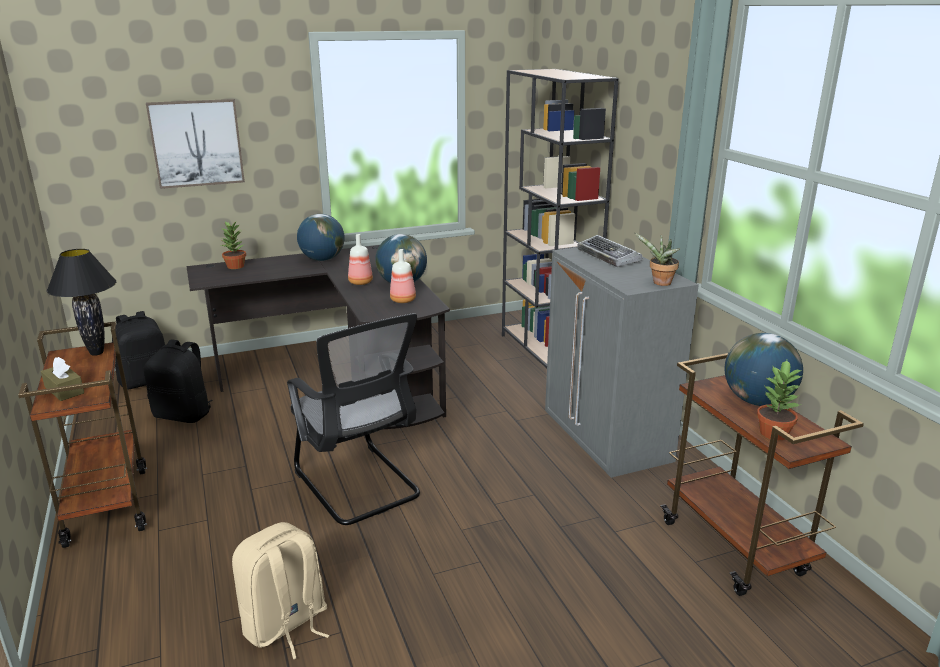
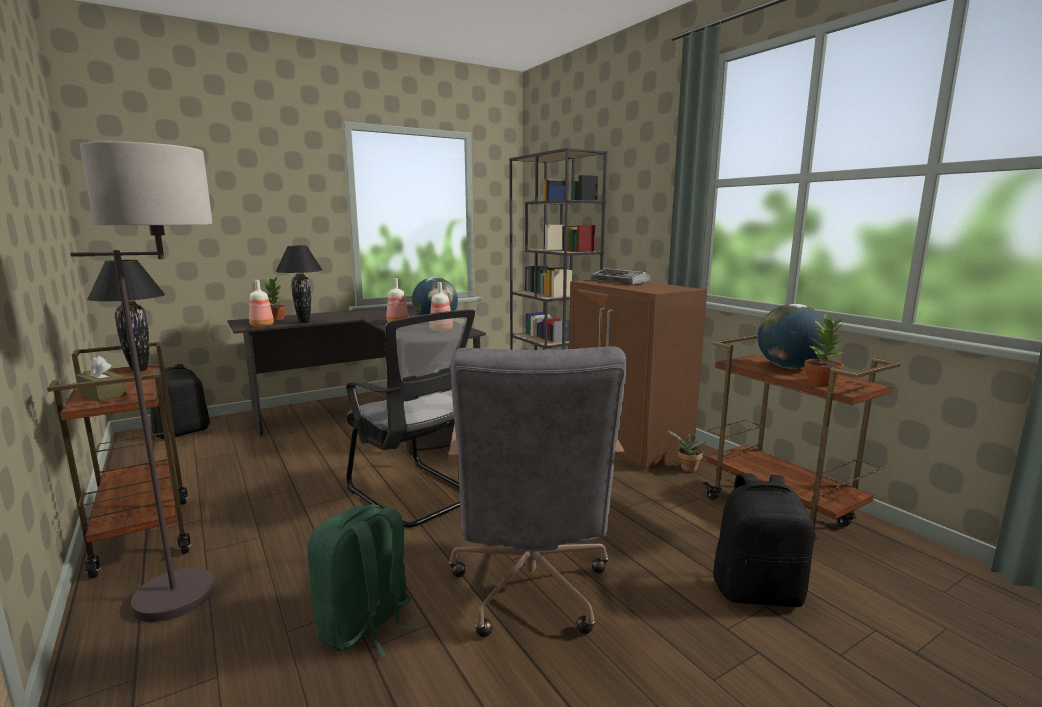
camera: 10 degrees left, 10 degrees down
black backpack [144,340,213,423] -> black backpack moved to [713,473,815,607]
picture [146,99,245,189] -> none
beige backpack [232,522,330,659] -> green backpack [307,504,419,658]
globe [297,214,345,261] -> none
grey cabinet [545,247,699,478] -> brown cabinet [569,280,707,470]
potted plant [635,233,681,286] -> potted plant moved to [665,429,706,472]
none -> grey floor lamp [70,141,214,622]
none -> bottle [249,280,274,327]
none -> black table lamp [276,246,322,323]
none -> grey office chair [449,346,627,637]

